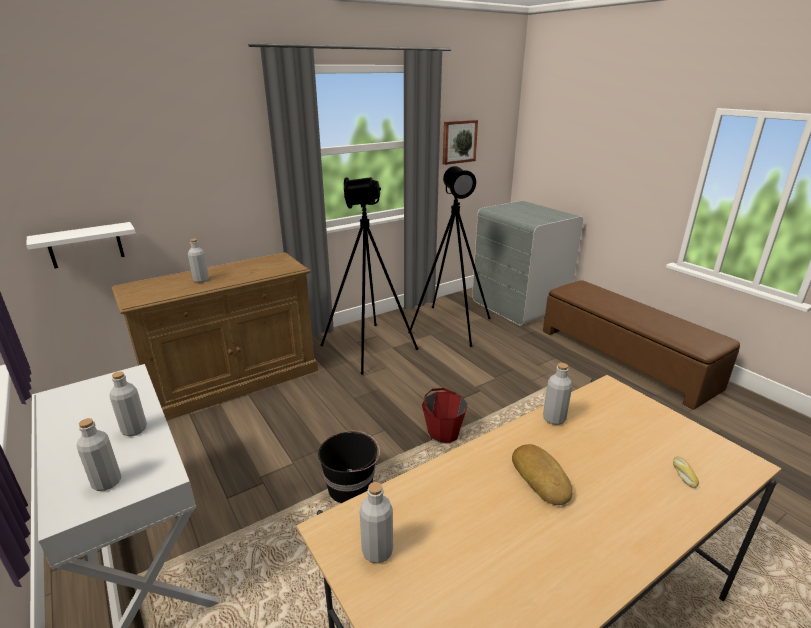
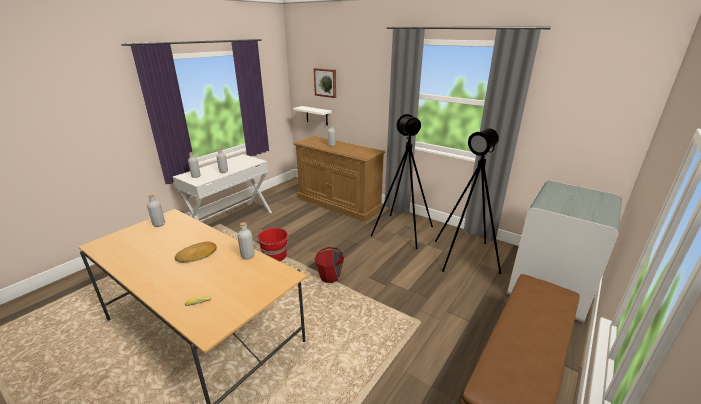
camera: 70 degrees right, 0 degrees up
black bucket [318,430,380,503] -> red bucket [258,228,289,261]
picture [443,120,478,165] -> picture moved to [314,68,336,98]

